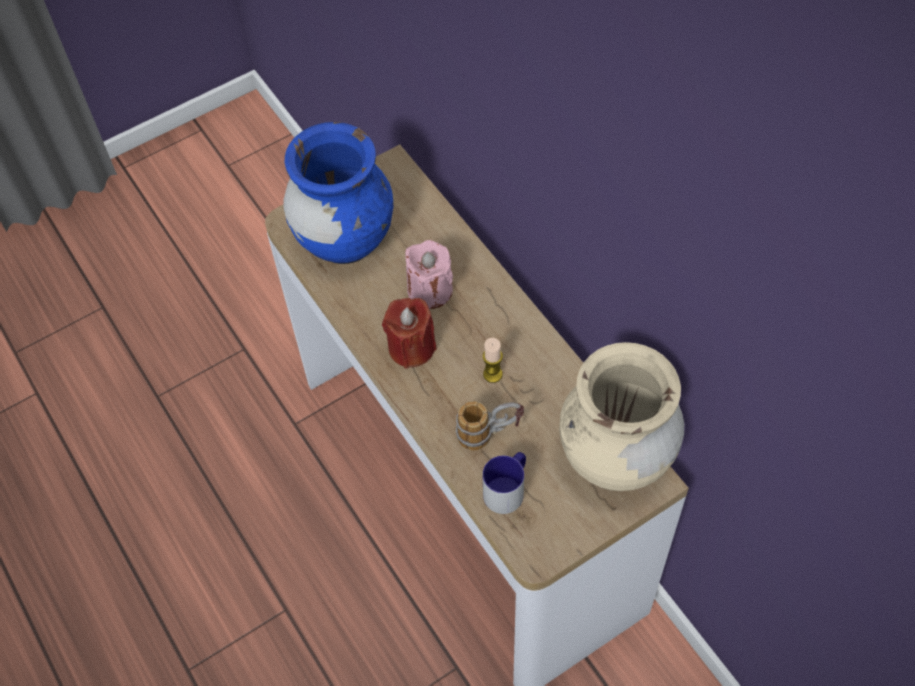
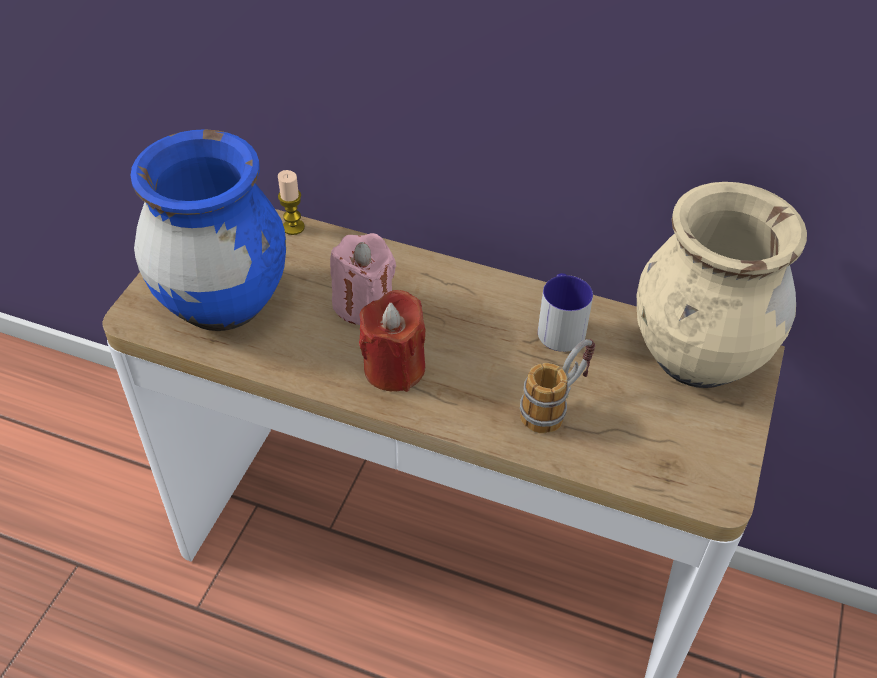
camera: 40 degrees left, 10 degrees down
candle [483,338,503,383] -> candle moved to [278,170,305,235]
mug [483,452,526,514] -> mug moved to [538,273,593,352]

